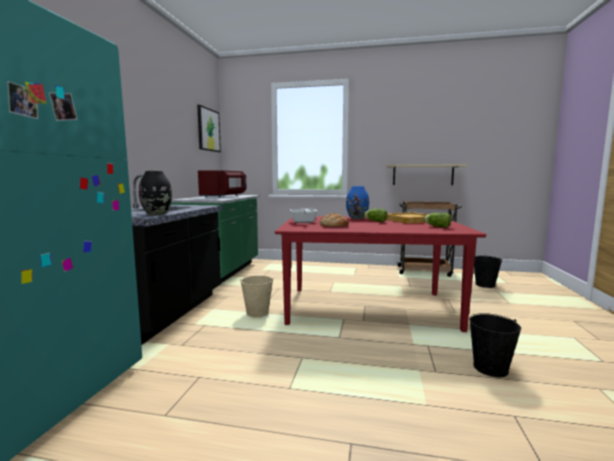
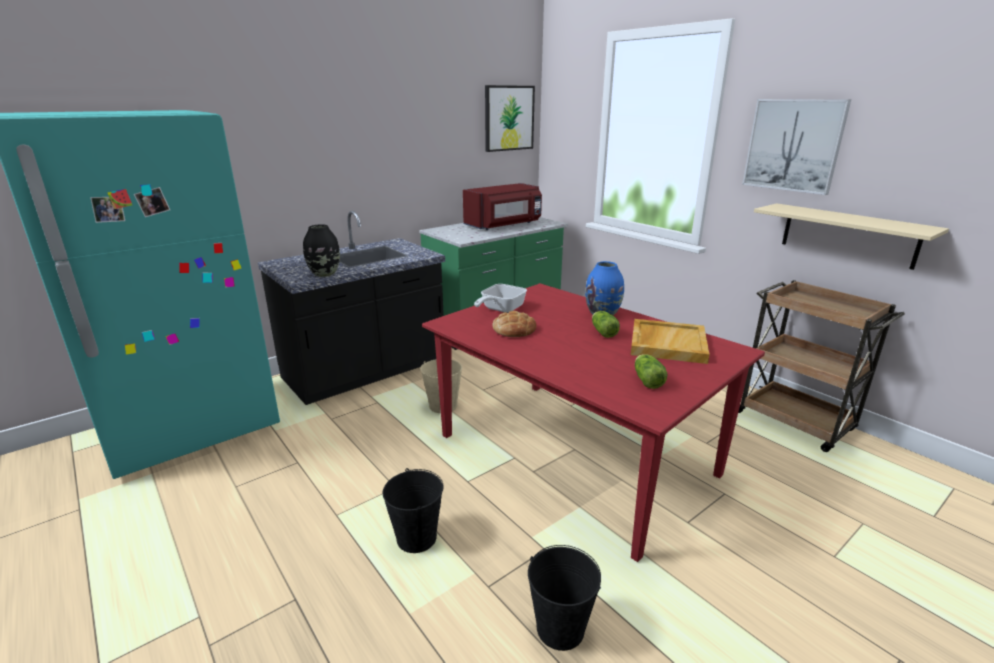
camera: 40 degrees right, 15 degrees up
black bucket [474,255,502,288] -> black bucket moved to [383,468,444,553]
none -> picture [742,99,851,195]

